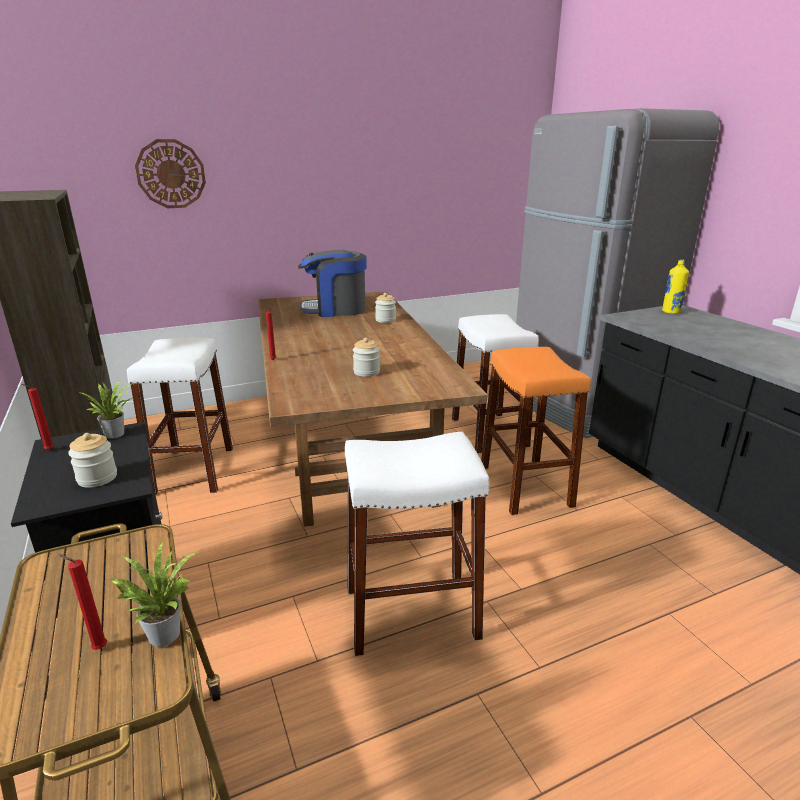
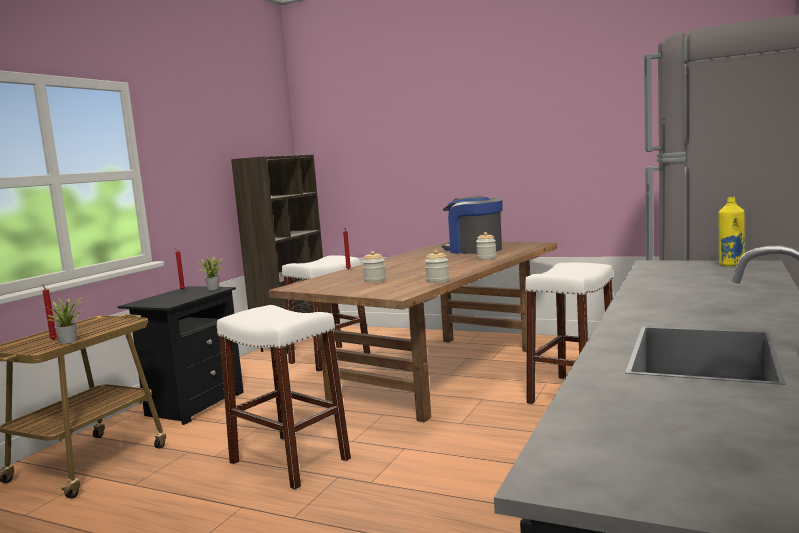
camera: 50 degrees right, 15 degrees down
jar [68,433,117,488] -> jar moved to [425,250,449,283]
wall clock [135,139,206,208] -> none
orange stool [481,347,591,515] -> none

